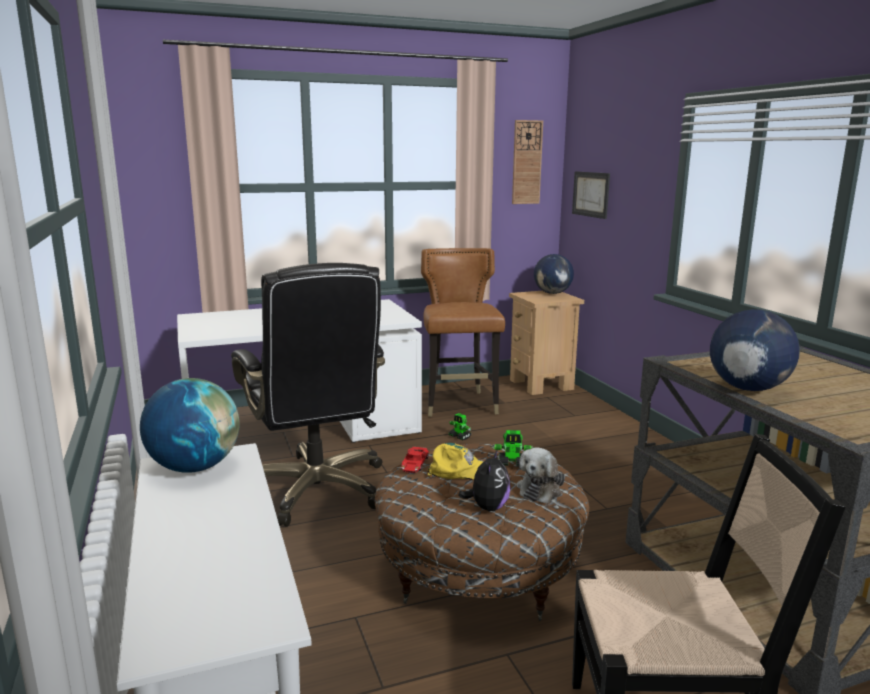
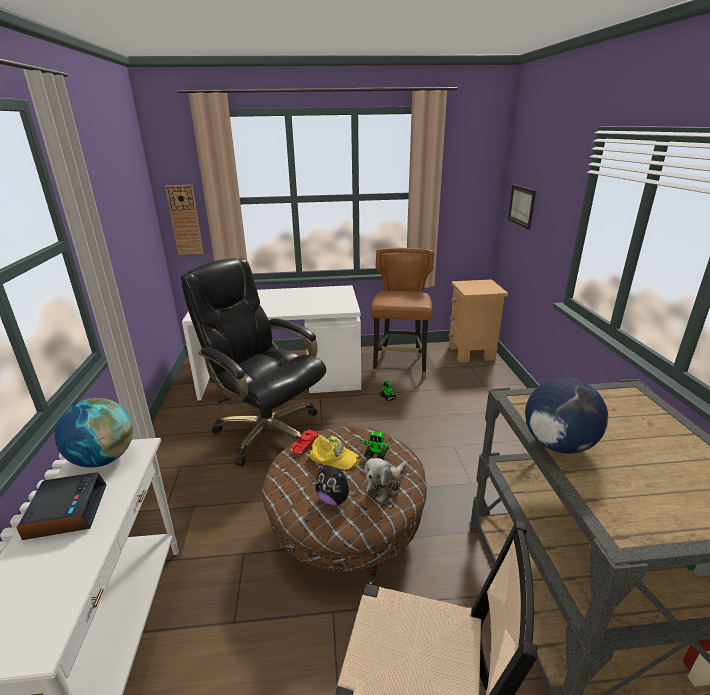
camera: 15 degrees right, 10 degrees up
black office chair [231,263,385,527] -> black office chair turned 135 degrees clockwise [181,258,326,466]
plush toy [458,449,510,511] -> plush toy turned 90 degrees clockwise [315,463,355,506]
wall clock [512,120,543,204] -> wall clock moved to [165,185,203,255]
globe [534,254,574,294] -> none
none -> alarm clock [17,472,106,540]

